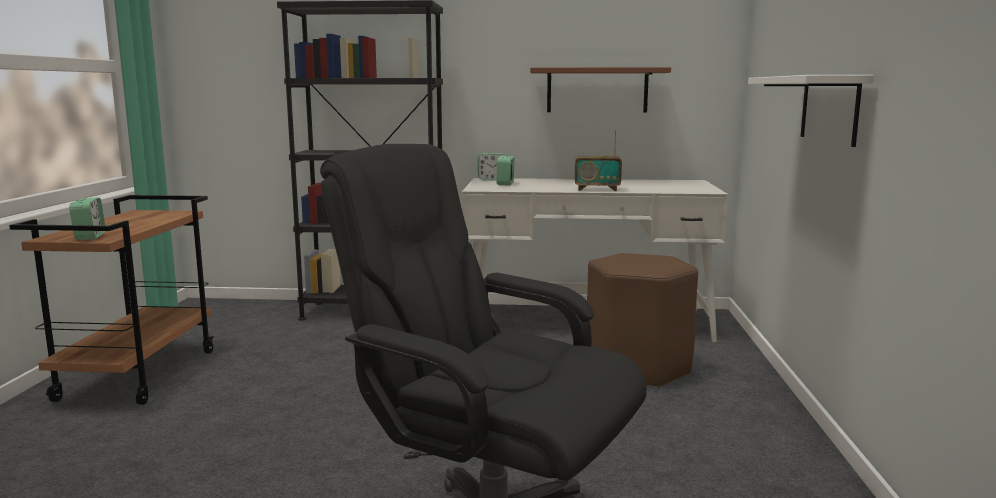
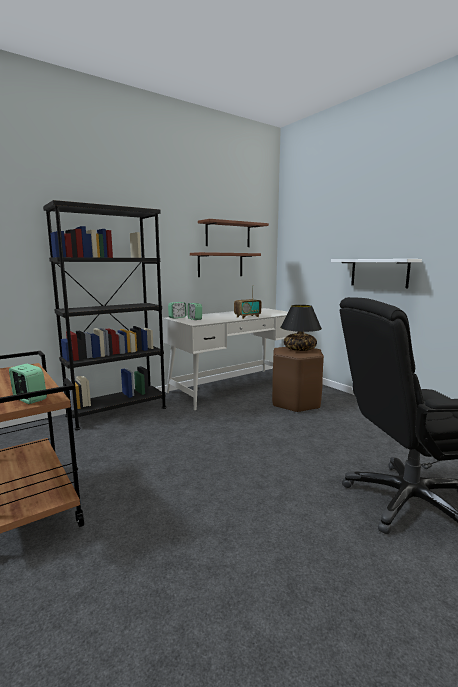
camera: 40 degrees left, 0 degrees up
none -> brown shelf [198,219,269,247]
none -> black table lamp [280,305,322,351]

